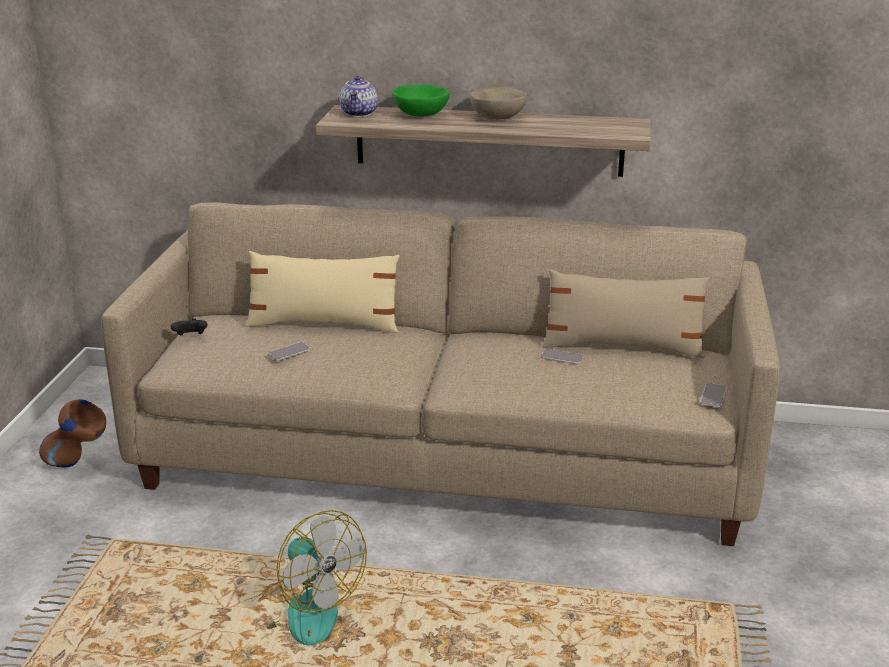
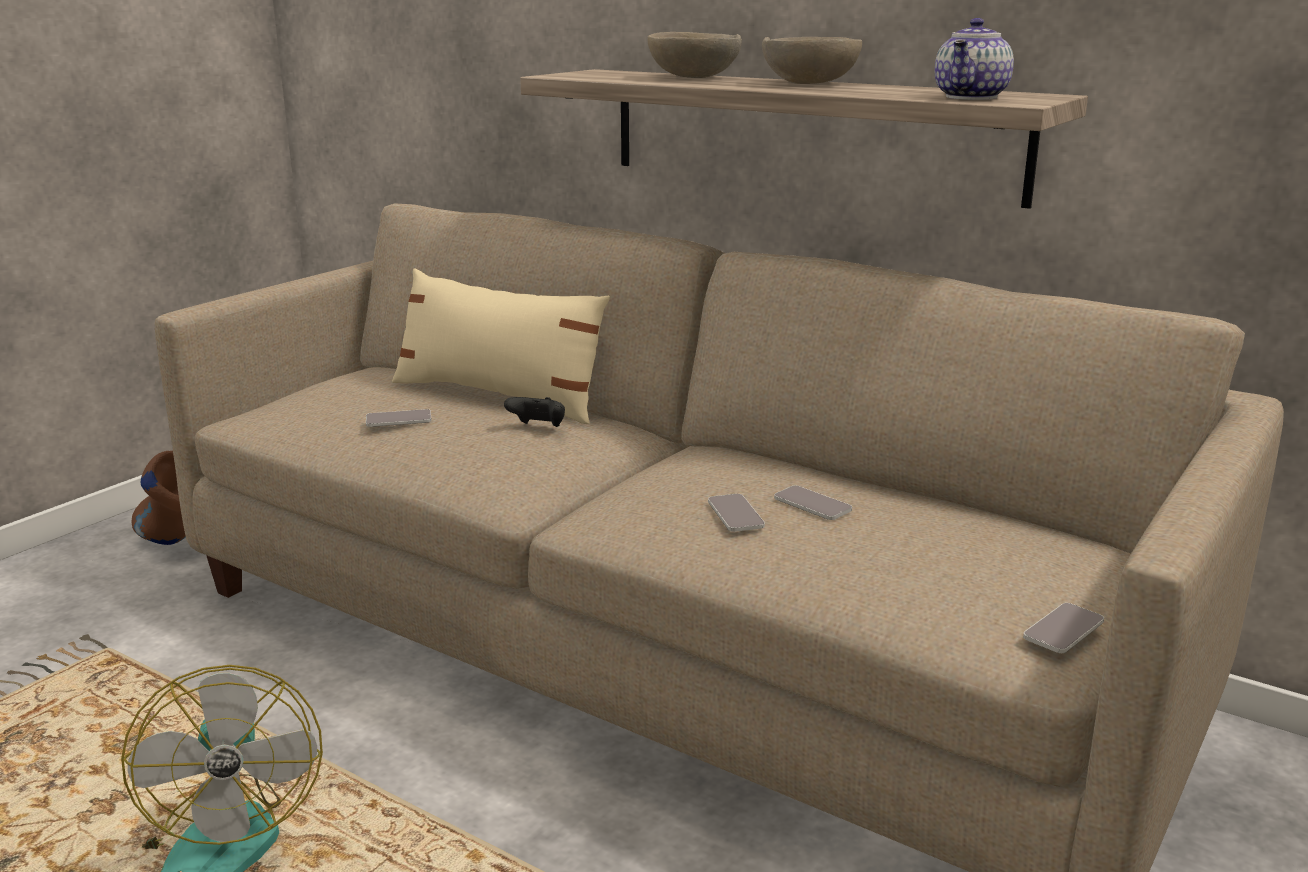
camera: 25 degrees right, 5 degrees down
black game controller [171,318,207,336] -> black game controller moved to [504,397,565,427]
teapot [339,76,378,117] -> teapot moved to [935,18,1014,100]
green bowl [393,85,450,117] -> beige bowl [648,32,742,78]
beige pillow [542,269,710,358] -> none
none -> phone [708,494,765,532]

